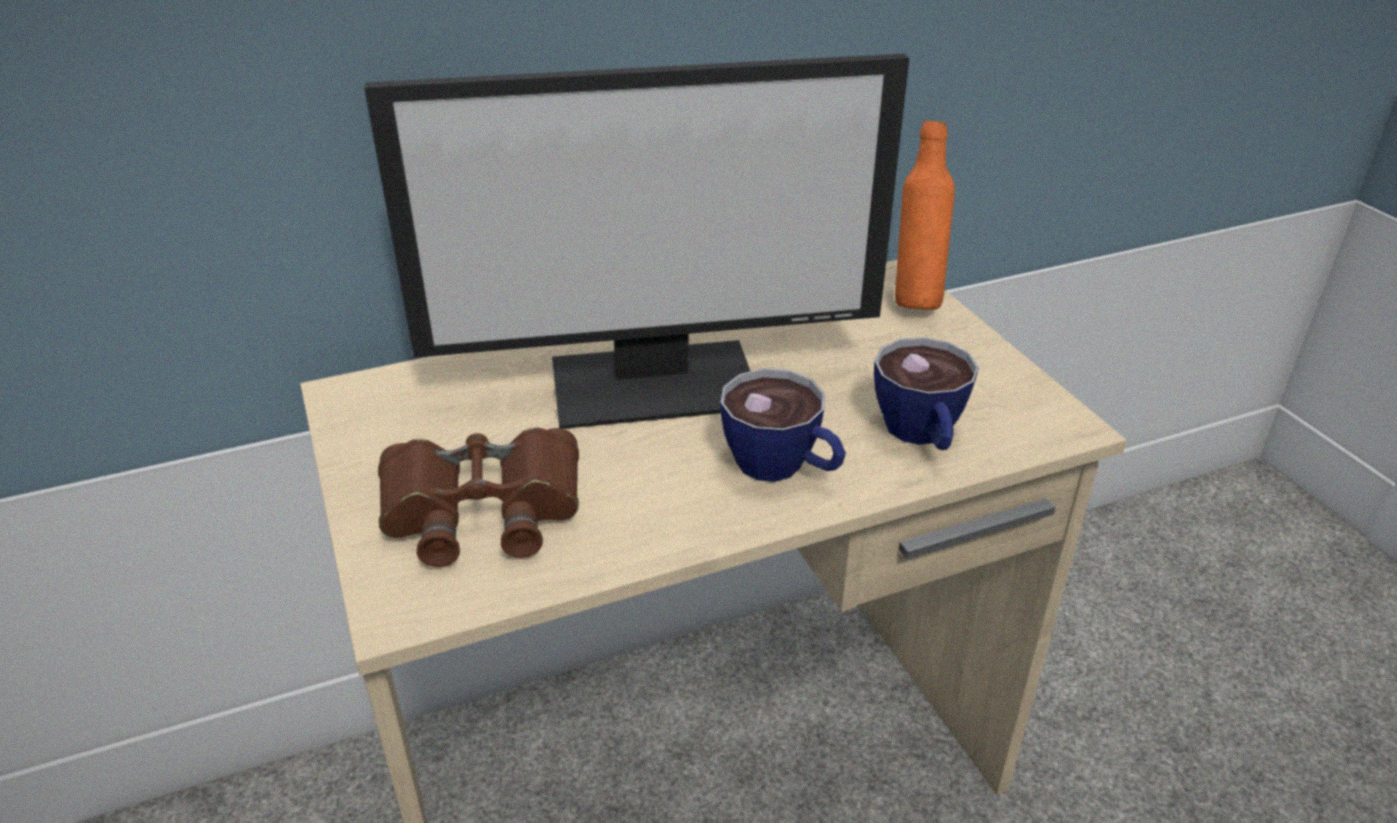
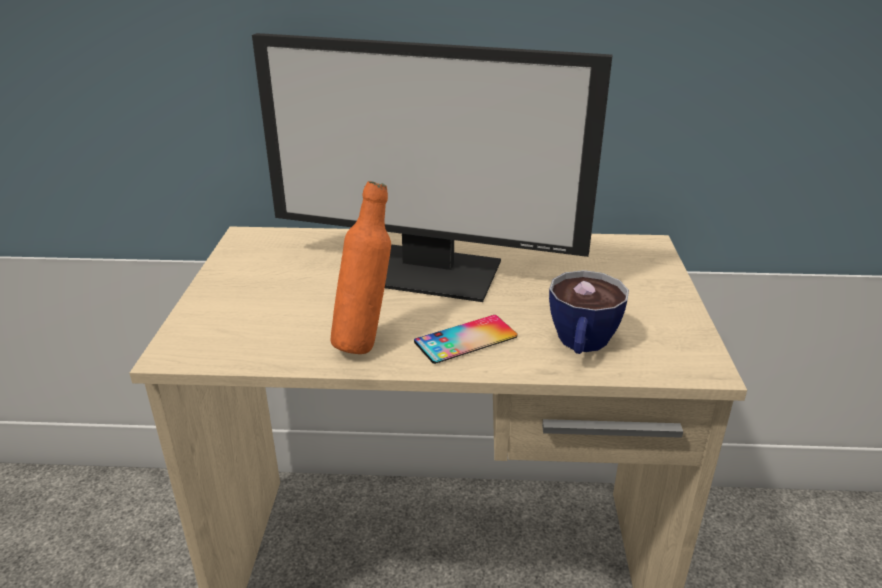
camera: 25 degrees right, 5 degrees down
brown binoculars [378,427,579,567] -> none
cup [720,368,846,482] -> phone [414,315,517,364]
orange bottle [895,120,955,310] -> orange bottle moved to [330,181,391,354]

